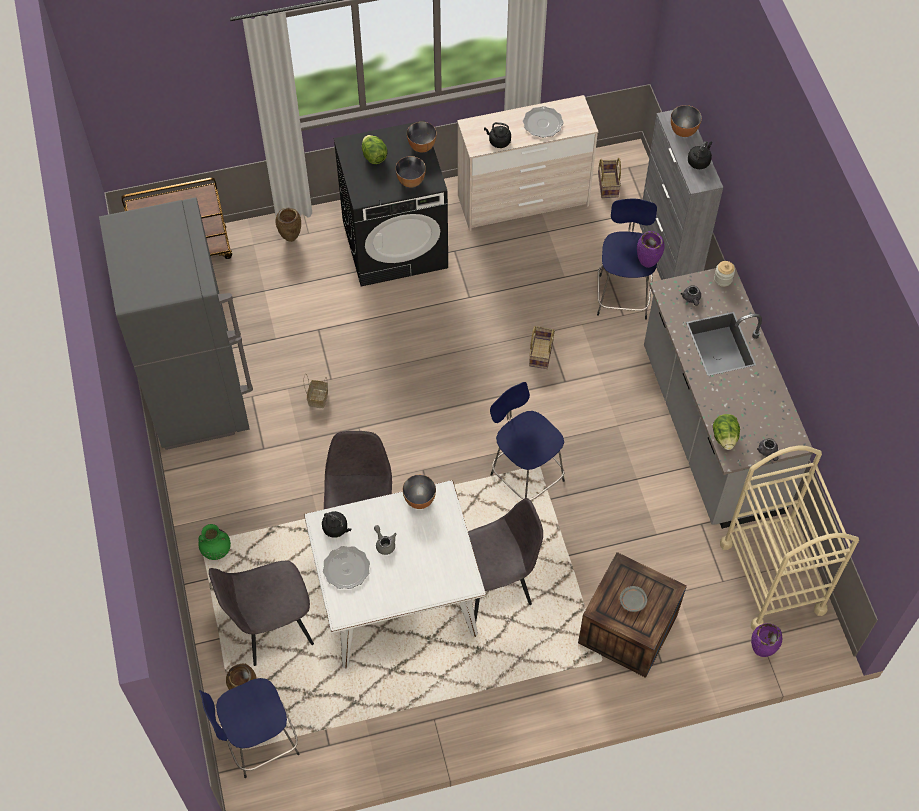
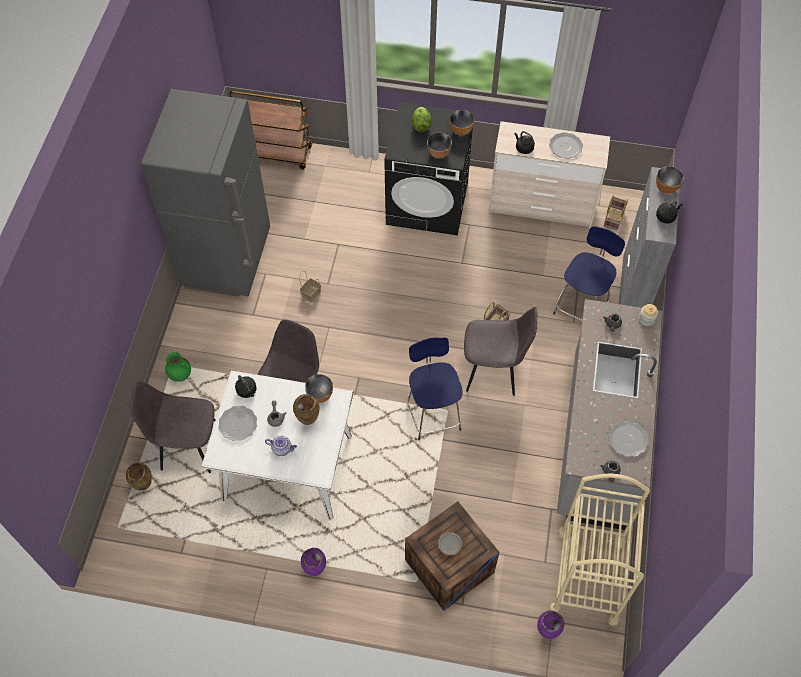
camera: 25 degrees right, 0 degrees up
blue stool [199,678,300,778] -> none
brown vase [276,208,301,242] -> brown vase moved to [293,394,319,425]
grey chair [468,498,543,621] -> grey chair moved to [464,307,537,396]
purple vase [637,231,665,268] -> purple vase moved to [301,548,326,576]
lettuce [713,414,740,450] -> none
none -> teapot [265,436,297,456]
none -> plate [608,421,649,457]

